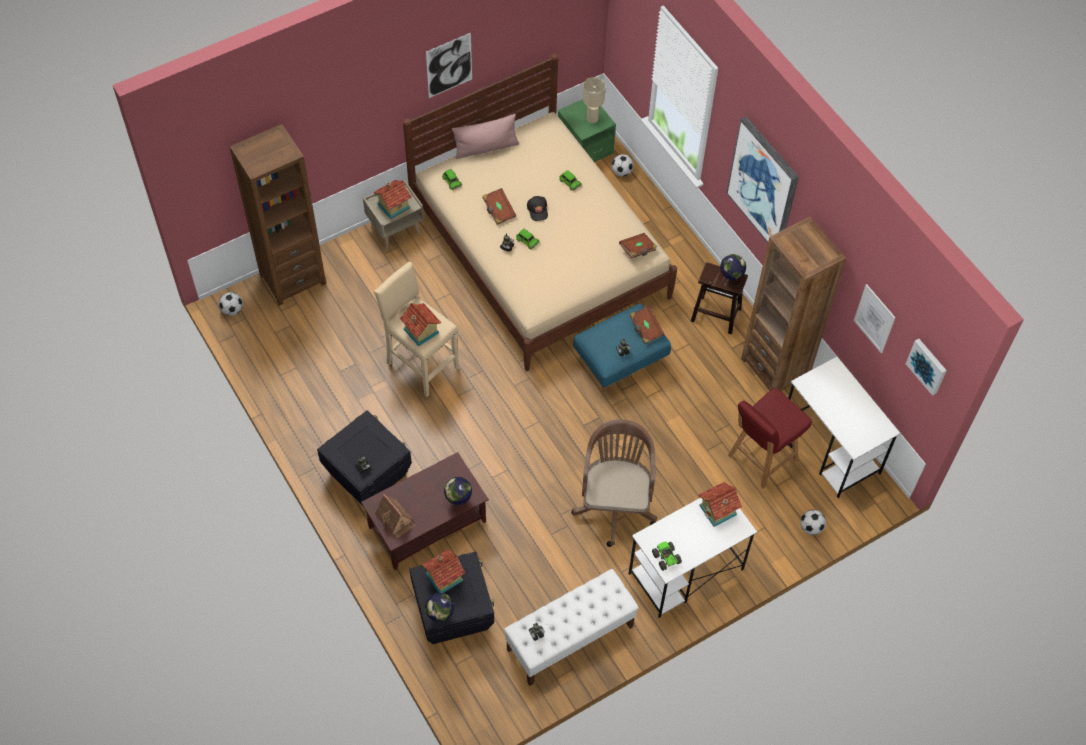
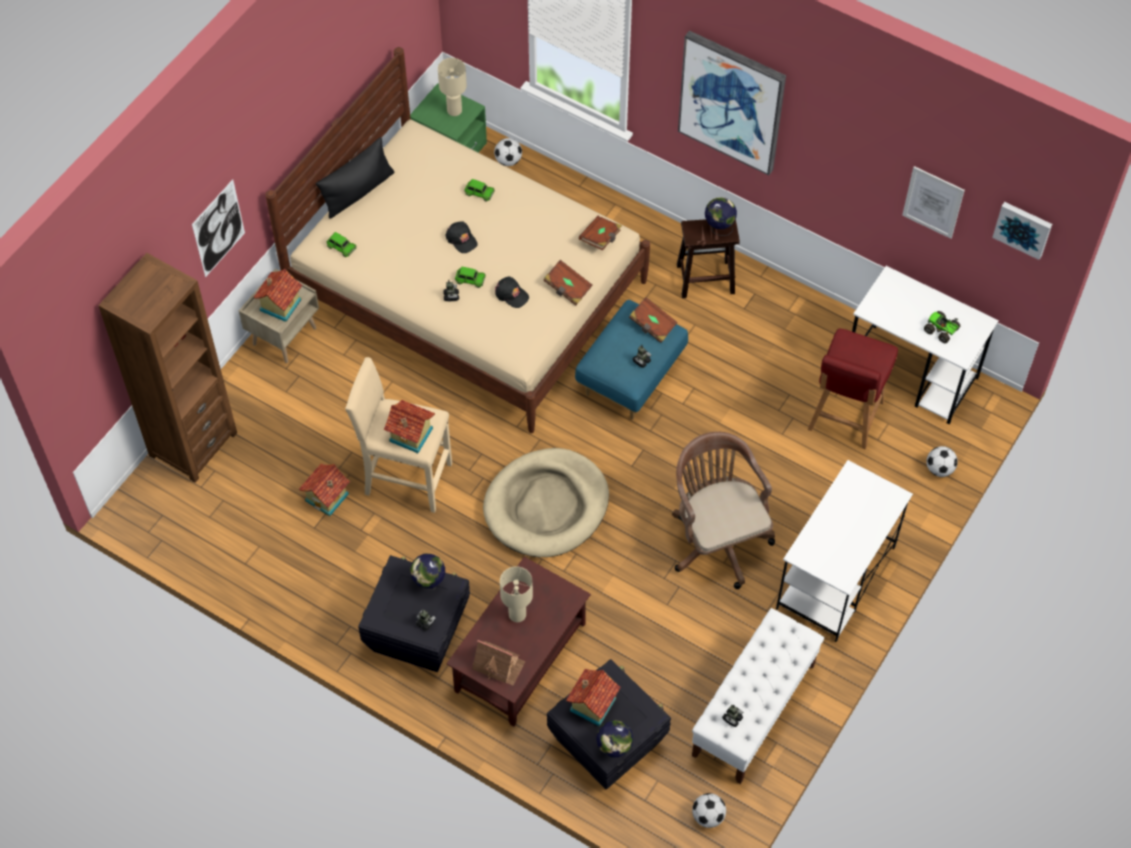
camera: 25 degrees left, 0 degrees up
football [219,292,243,316] -> football moved to [692,793,726,828]
picture [426,33,472,98] -> picture moved to [192,179,245,277]
globe [444,477,472,507] -> globe moved to [410,554,445,590]
pink pillow [452,114,519,159] -> black pillow [316,137,394,219]
brown book [483,188,516,225] -> brown book moved to [543,260,592,306]
toy truck [652,542,682,571] -> toy truck moved to [924,311,960,343]
toy house [699,482,742,527] -> toy house moved to [299,464,350,516]
brown bookcase [741,217,846,391] -> none
none -> beige dog bed [483,448,609,557]
none -> black cap [495,277,529,308]
none -> beige table lamp [500,566,533,622]

